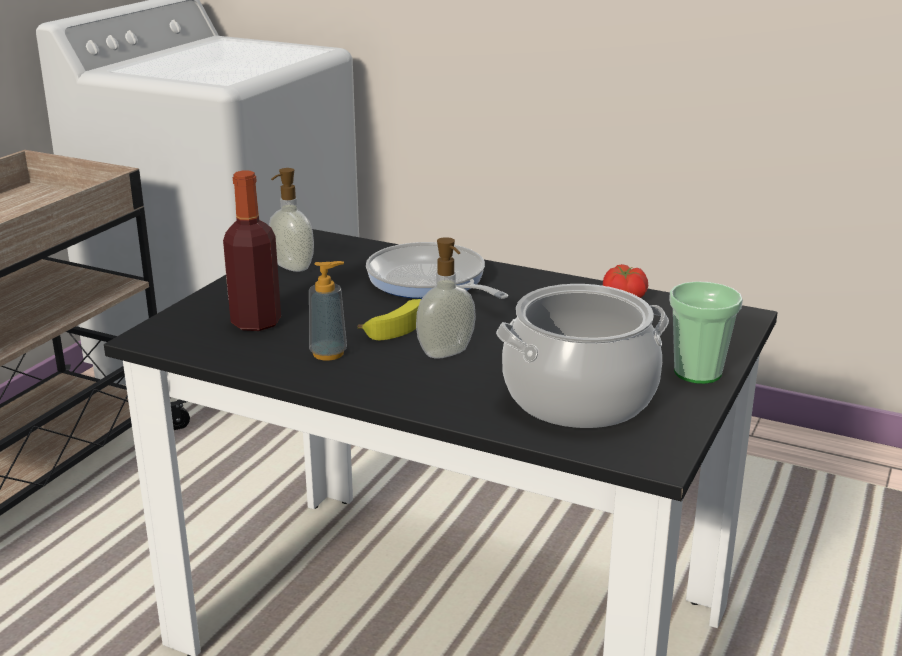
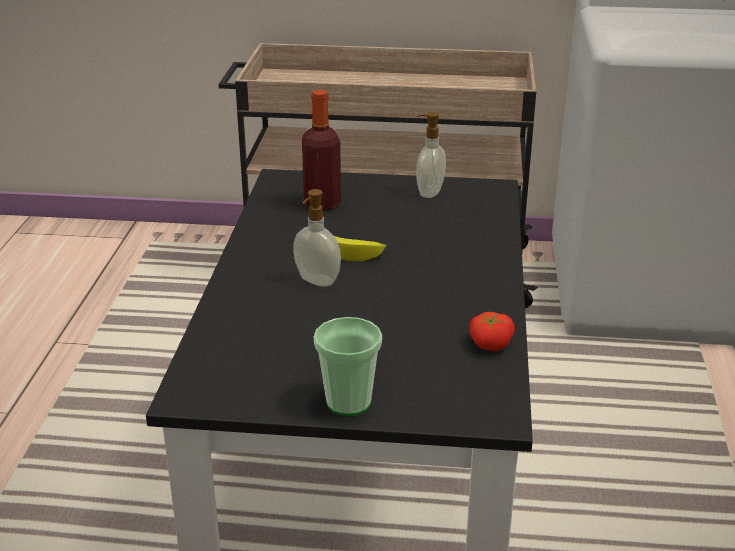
camera: 70 degrees right, 5 degrees up
soap dispenser [309,261,347,361] -> none
frying pan [366,242,508,299] -> none
cooking pot [496,284,669,428] -> none

